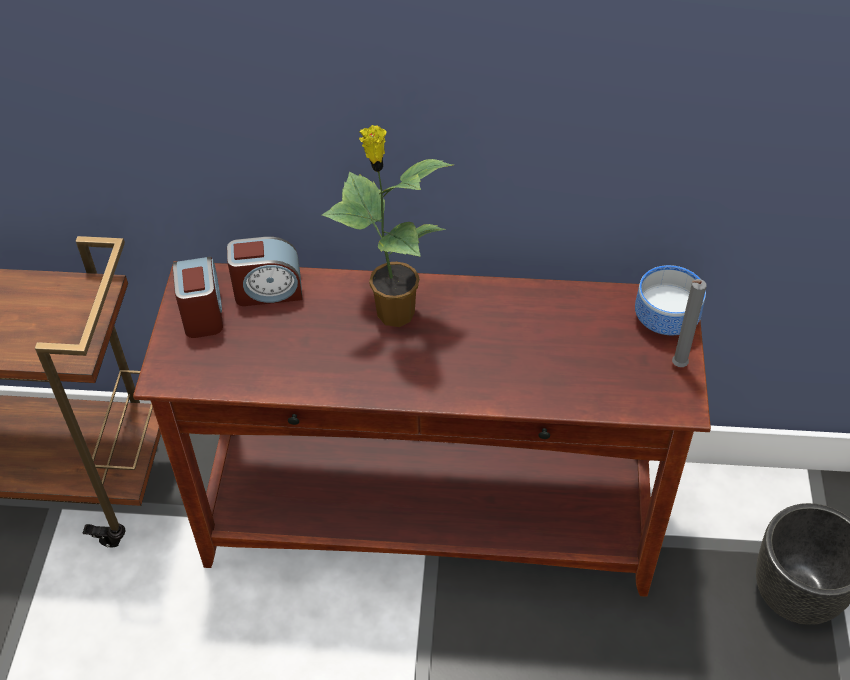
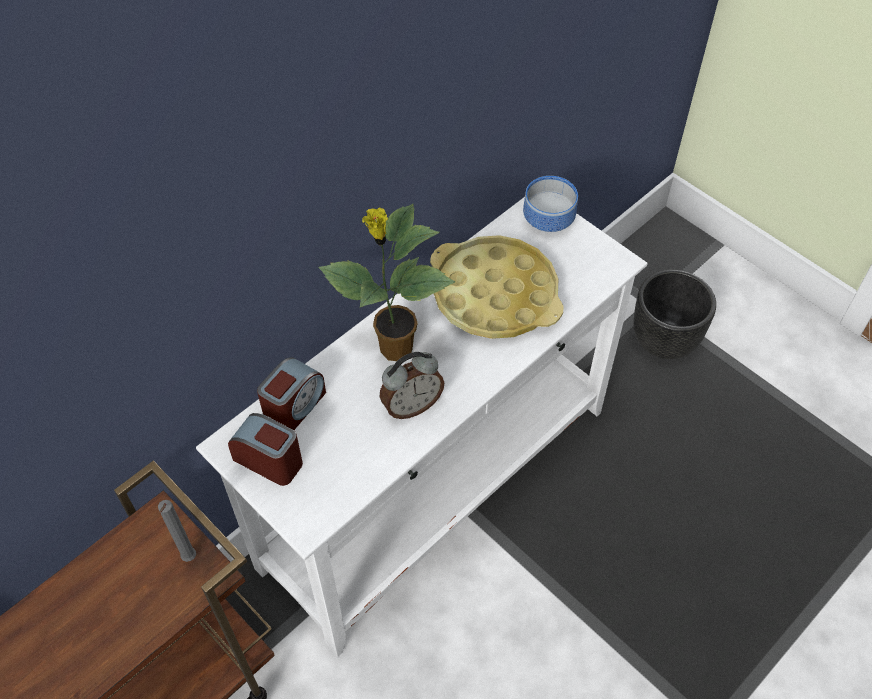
camera: 50 degrees left, 5 degrees up
brown console table [133,261,711,597] -> white console table [196,197,647,657]
grey candle [672,279,707,367] -> grey candle moved to [158,500,196,562]
none -> alarm clock [380,352,444,419]
none -> yellow tray [430,235,564,339]

